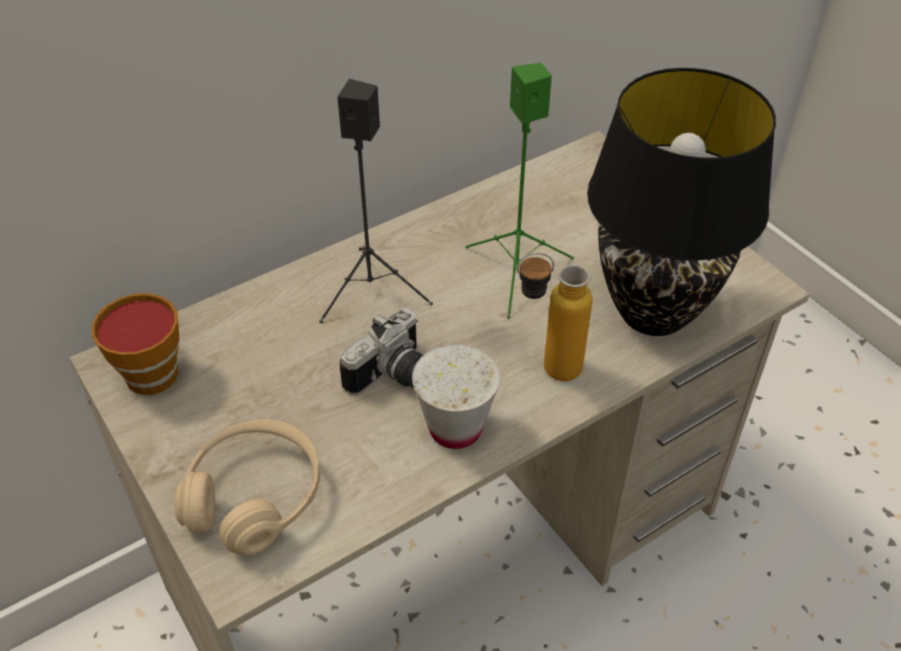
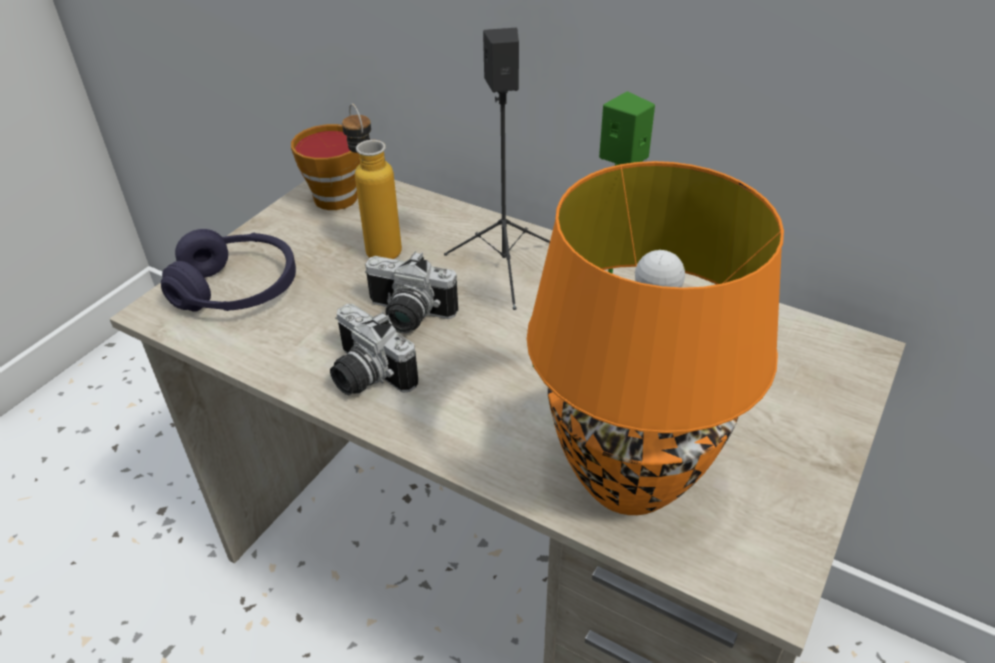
camera: 65 degrees right, 5 degrees down
beige headphones [174,419,320,555] -> purple headphones [161,229,296,312]
white cup [412,344,500,449] -> camera [330,304,418,395]
bottle [517,252,593,381] -> bottle moved to [342,104,402,259]
black table lamp [587,68,776,336] -> orange table lamp [527,161,784,515]

